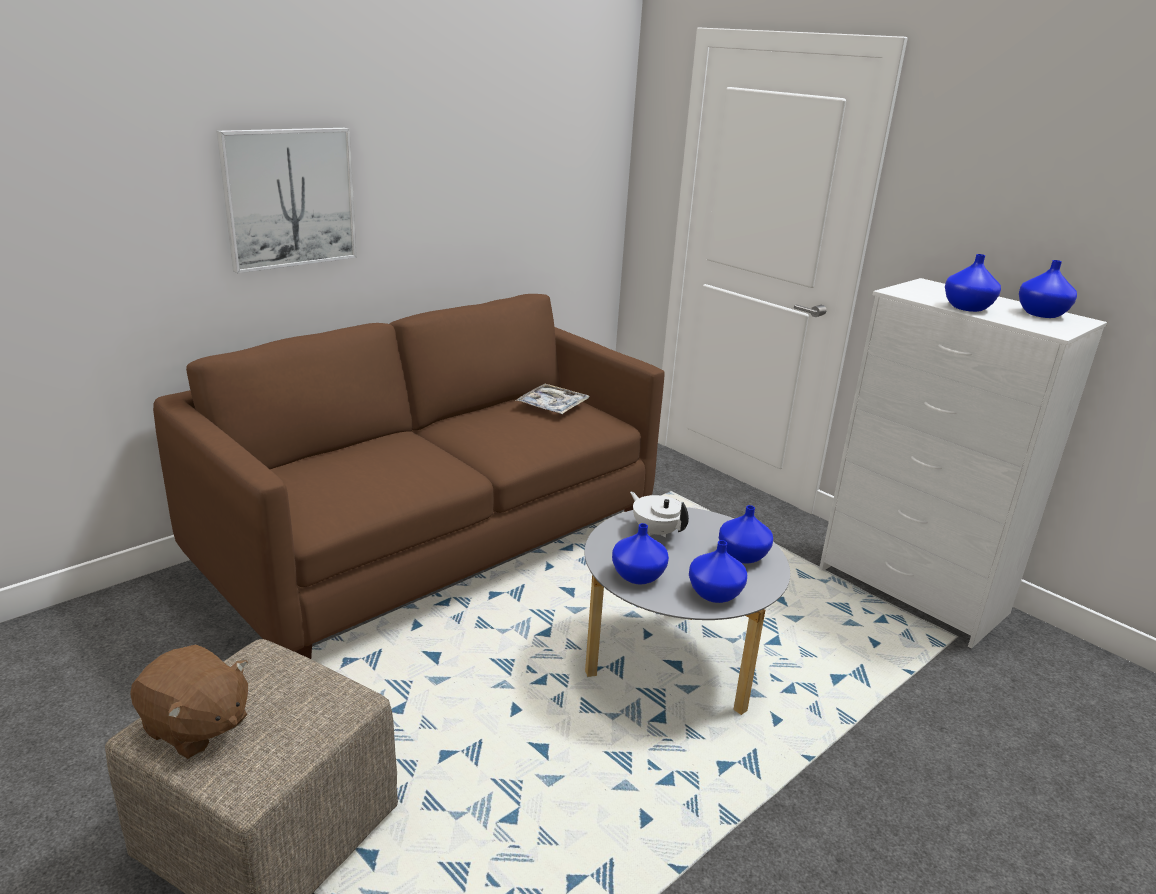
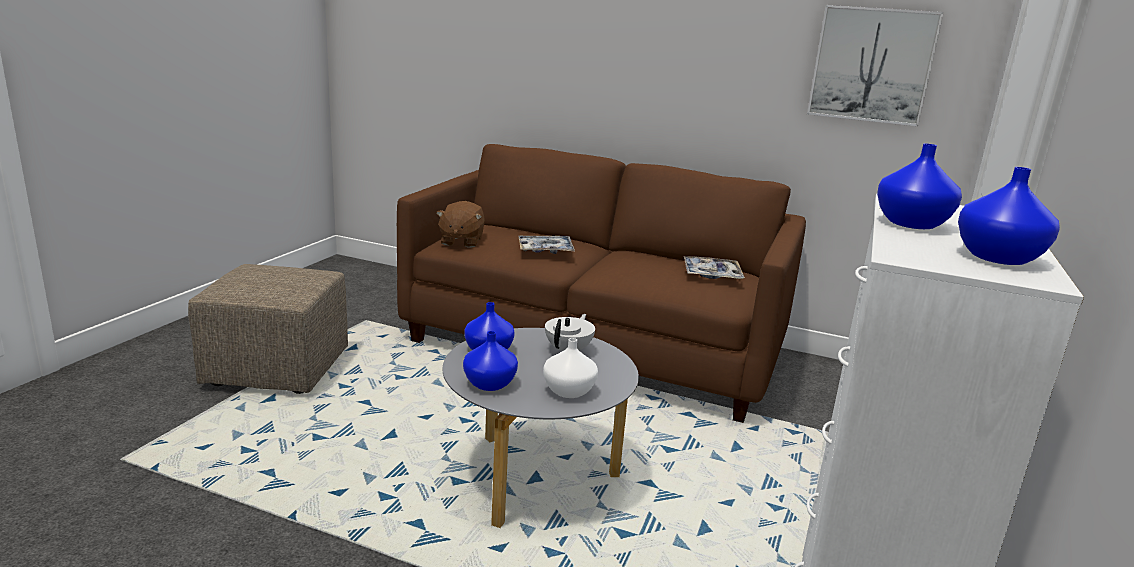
camera: 65 degrees right, 5 degrees down
brown plush toy [130,644,248,759] -> brown plush toy moved to [436,201,485,248]
picture [217,128,357,273] -> picture moved to [807,5,944,127]
blue vase [719,505,773,564] -> white vase [543,338,598,398]
none -> tray [518,236,575,254]

